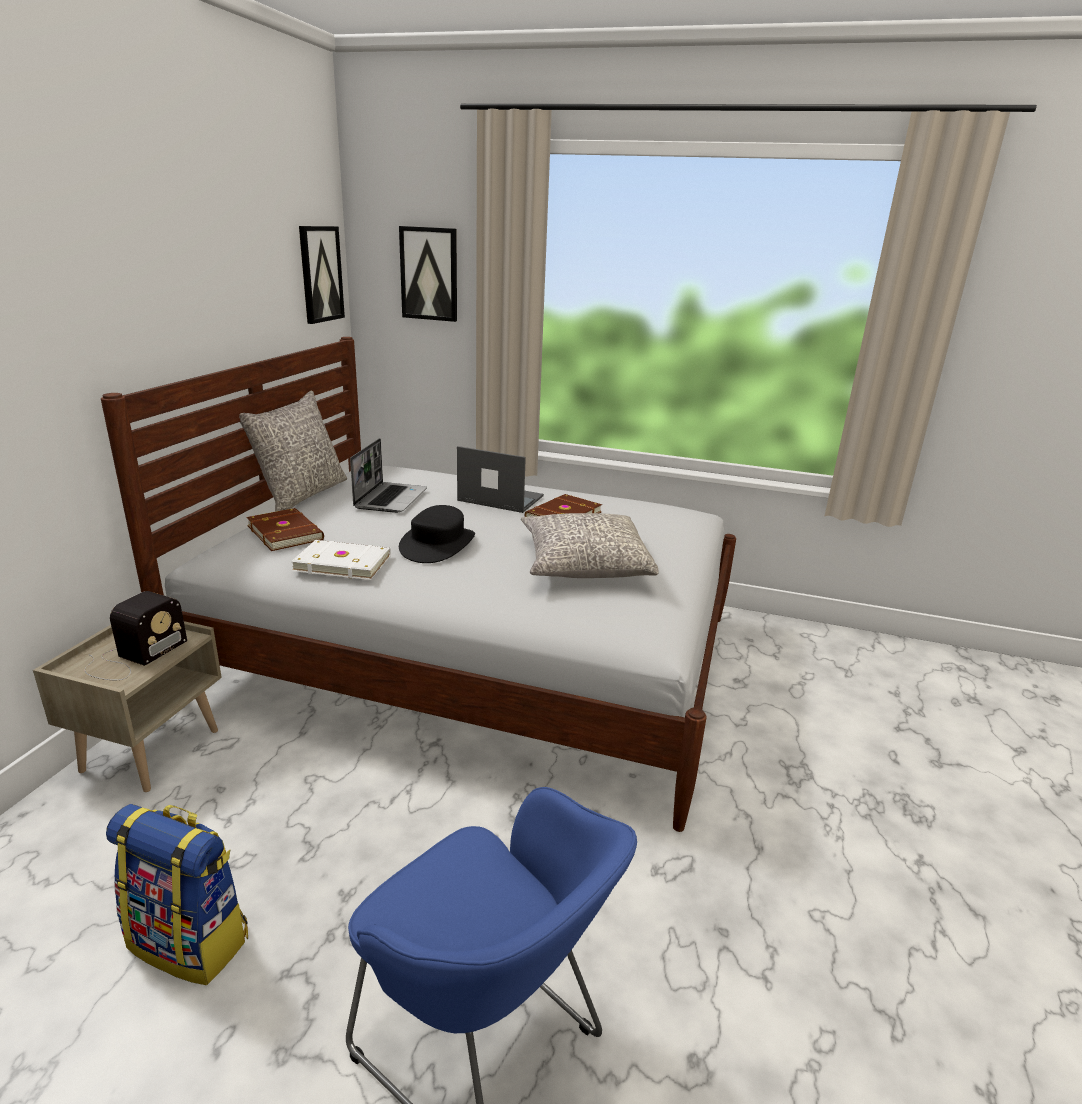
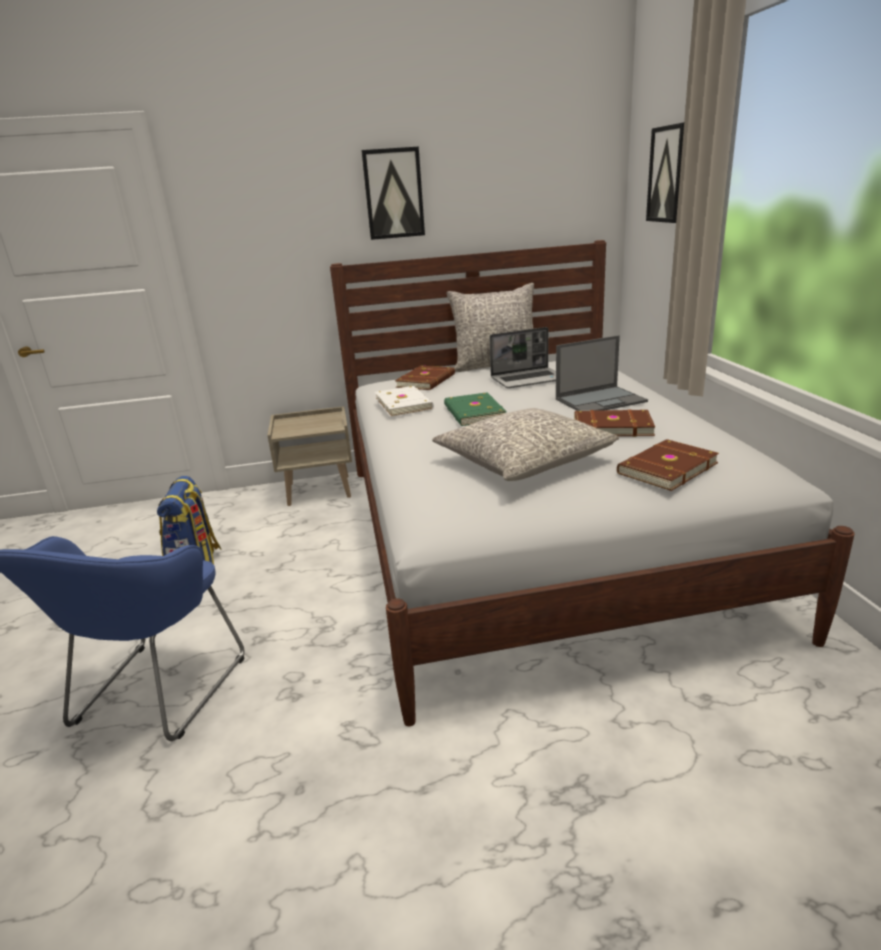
camera: 65 degrees right, 0 degrees up
radio [85,591,187,680] -> none
picture [299,226,345,324] -> picture moved to [361,147,425,240]
black hat [399,505,475,563] -> green book [444,392,507,426]
laptop [457,446,544,513] -> laptop turned 75 degrees clockwise [556,335,648,411]
none -> brown book [617,439,719,491]

